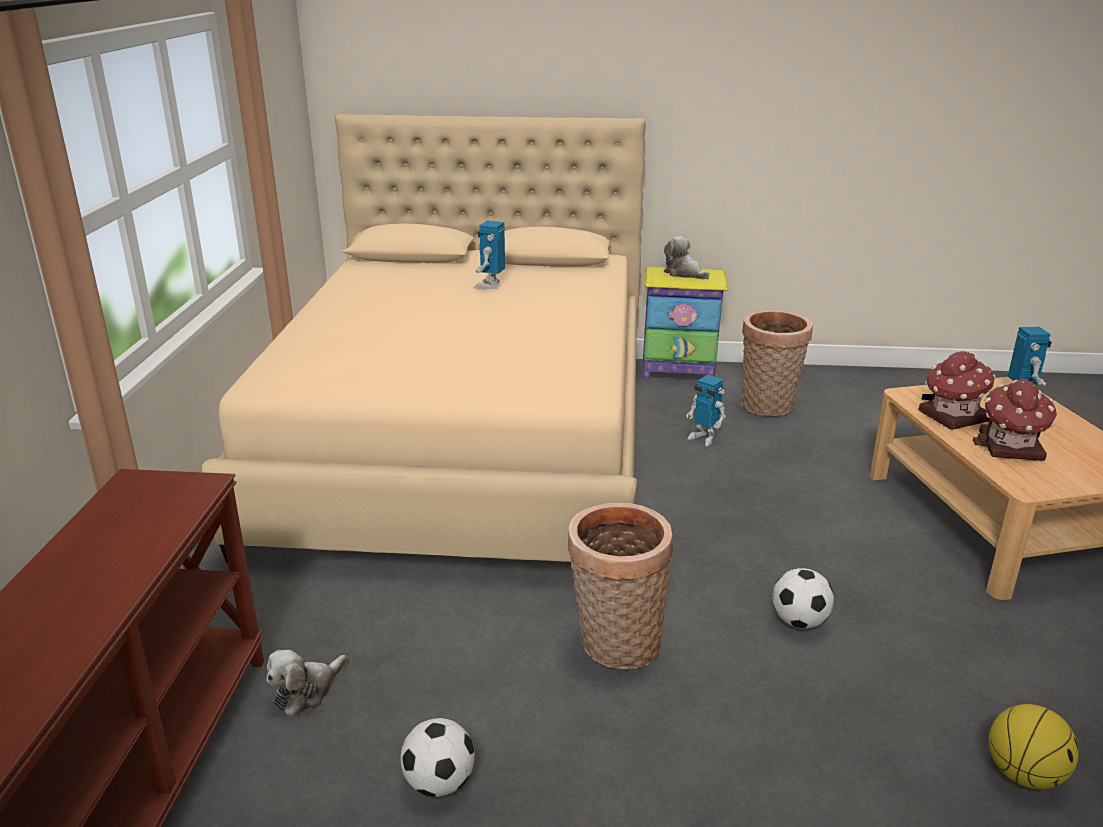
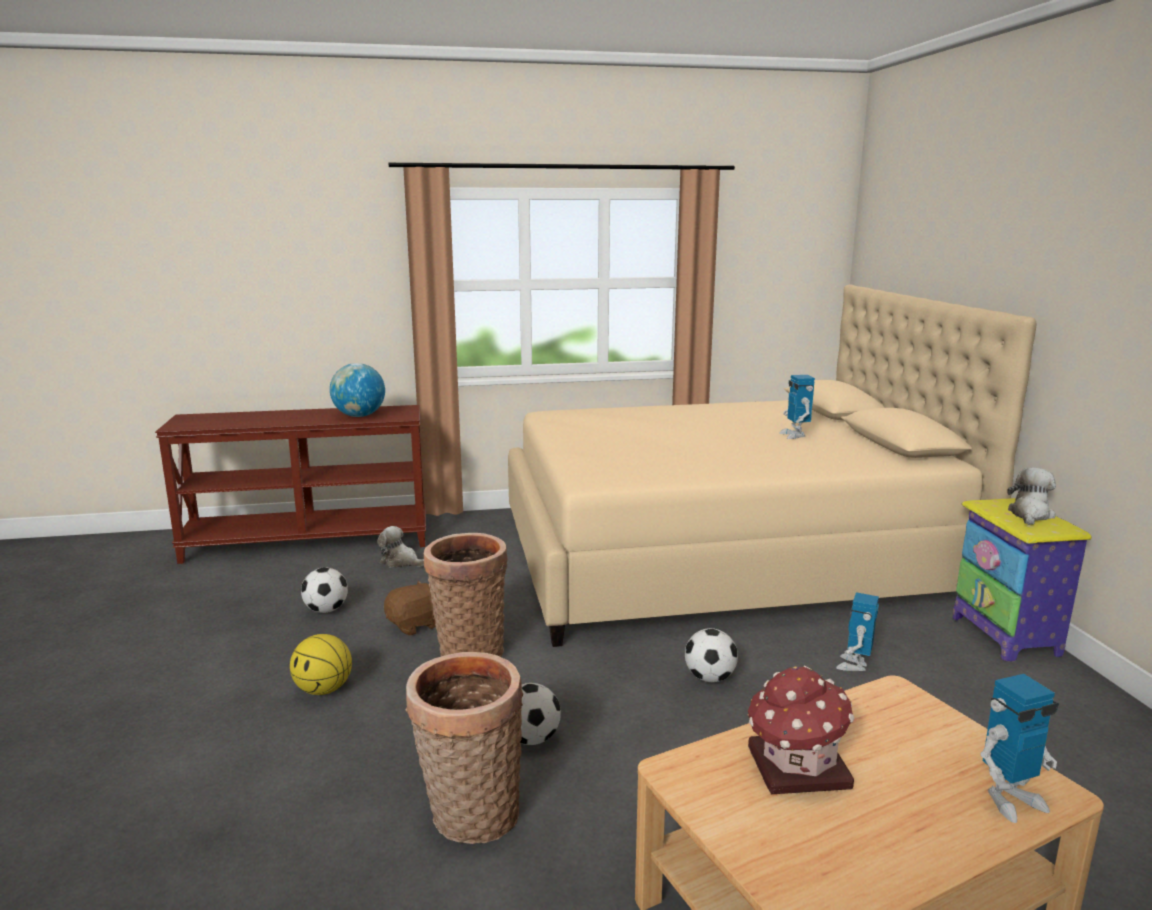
camera: 75 degrees right, 10 degrees down
toy robot [474,220,505,289] -> toy robot turned 105 degrees counterclockwise [779,375,815,439]
basket [741,310,813,416] -> basket moved to [406,652,523,844]
toy house [919,351,996,430] -> none
basketball [989,704,1079,789] -> basketball moved to [290,634,352,695]
none -> globe [330,363,385,417]
none -> brown plush toy [384,581,436,636]
none -> football [685,628,738,682]

